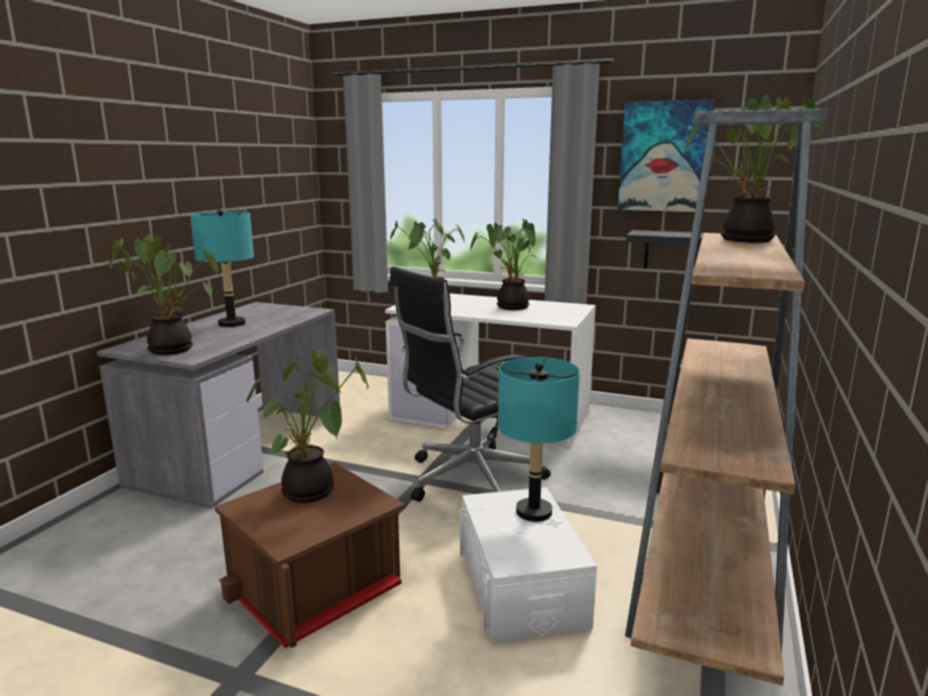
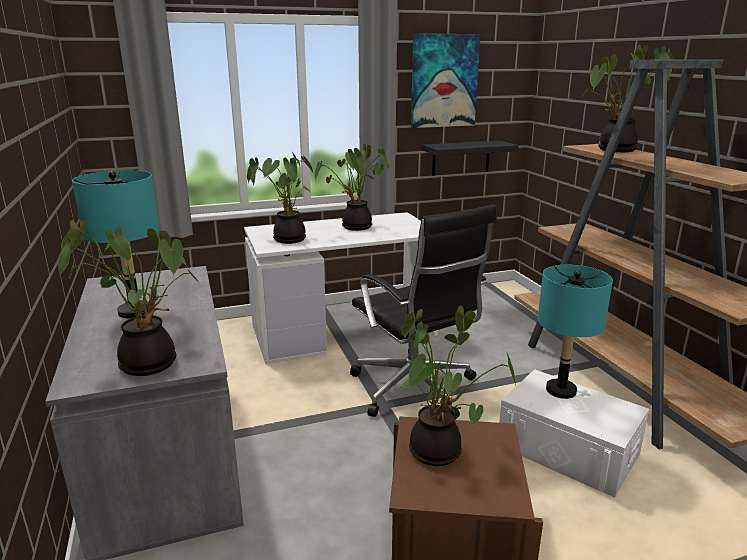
camera: 40 degrees left, 5 degrees up
black office chair [389,266,551,502] -> black office chair turned 45 degrees counterclockwise [350,204,497,420]

